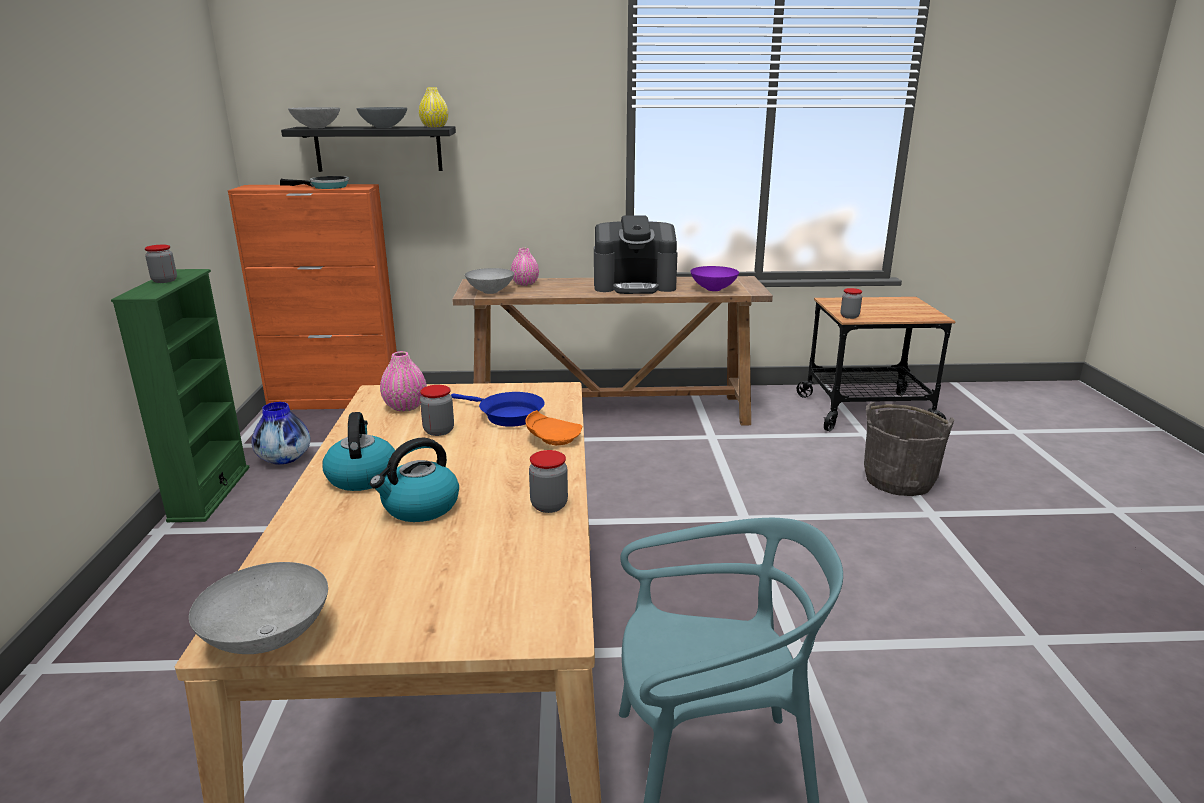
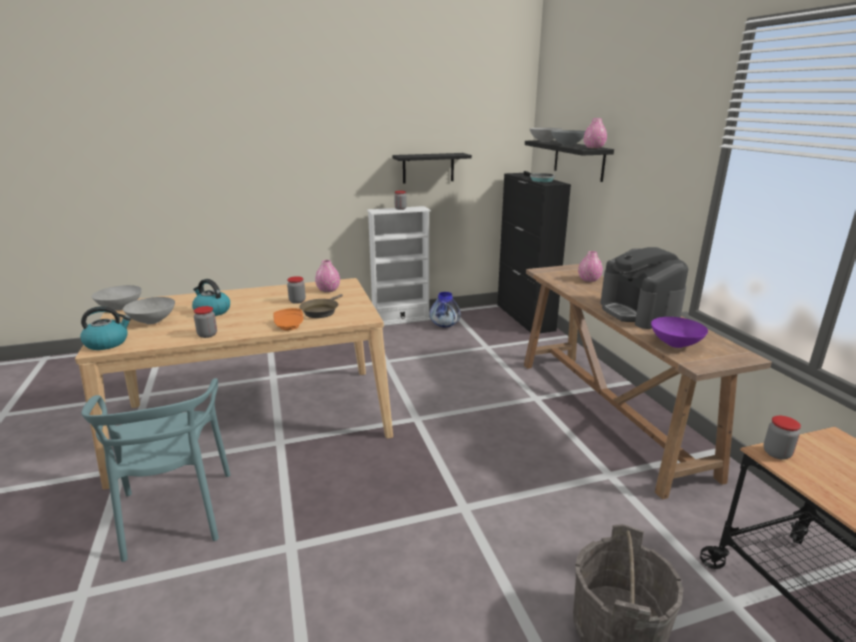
camera: 75 degrees right, 0 degrees up
green bookcase [111,269,250,522] -> white bookcase [367,206,431,326]
orange cabinet [228,184,397,410] -> black cabinet [497,173,571,333]
kettle [322,412,395,491] -> kettle moved to [80,306,131,350]
yellow vase [419,88,449,127] -> pink vase [584,118,607,149]
blue frying pan [451,392,545,427] -> brown frying pan [299,294,343,318]
grey bowl [465,268,514,294] -> grey bowl moved to [123,297,175,324]
none -> black shelf [392,153,472,184]

